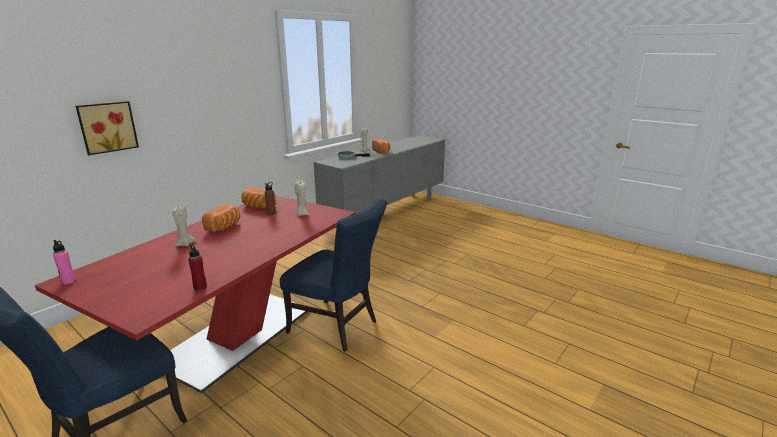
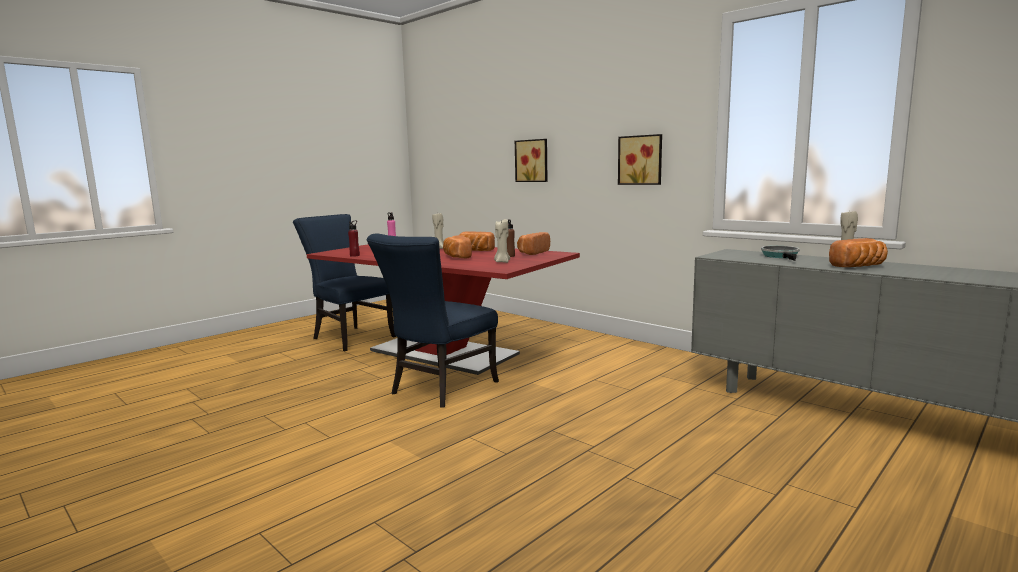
camera: 95 degrees right, 10 degrees down
none -> bread [443,235,472,259]
none -> picture [618,134,662,185]

